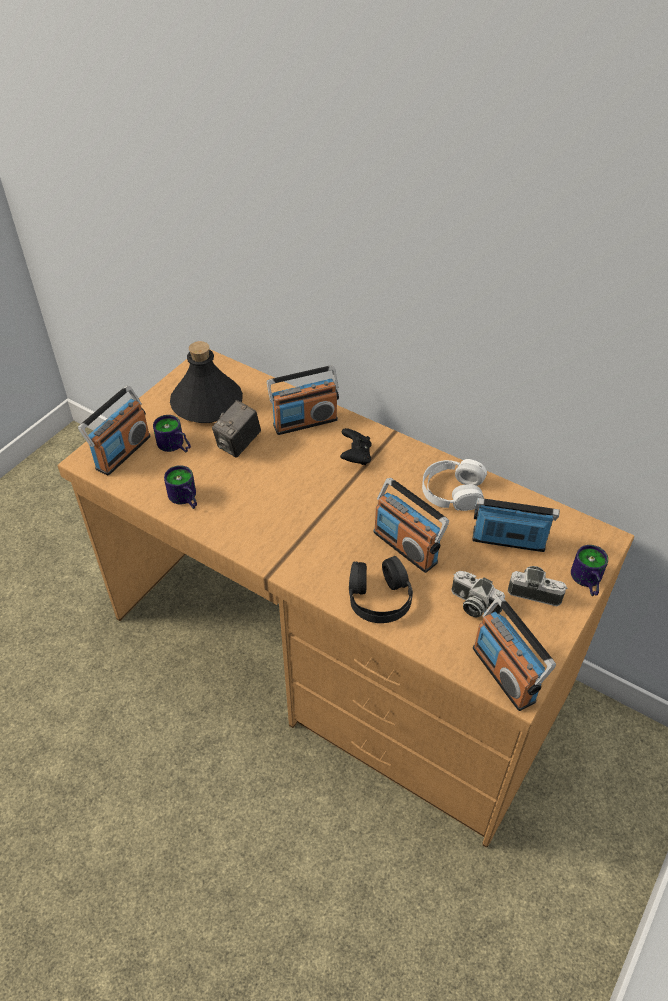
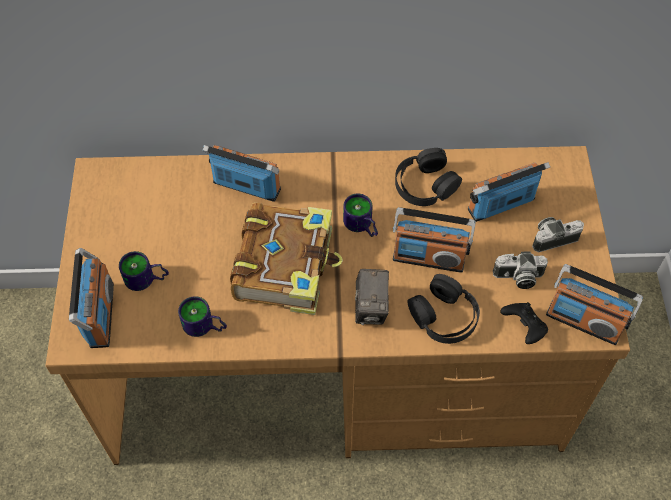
camera: 35 degrees left, 10 degrees up
black bottle [170,341,243,423] -> none
camera [212,400,261,458] -> camera moved to [355,269,389,325]
radio [267,365,339,435] -> radio turned 105 degrees counterclockwise [202,145,281,202]
black game controller [340,428,372,465] -> black game controller moved to [500,302,548,344]
white headphones [422,459,487,511] -> black headphones [395,148,462,206]
mug [571,545,608,596] -> mug moved to [343,194,378,237]
none -> book [230,203,343,315]

